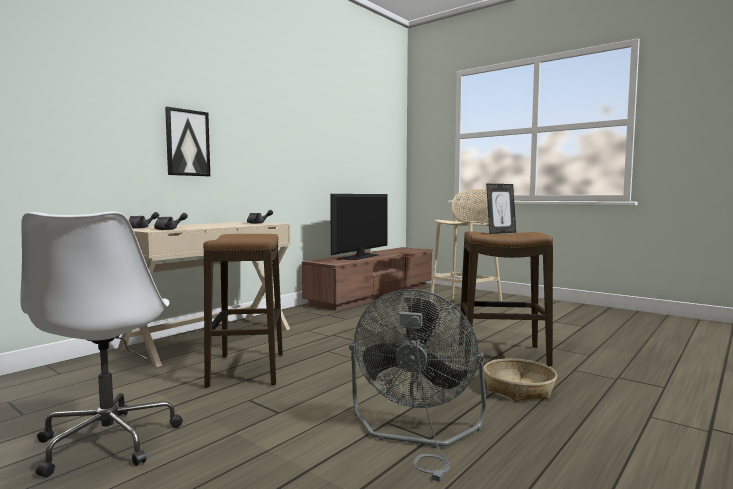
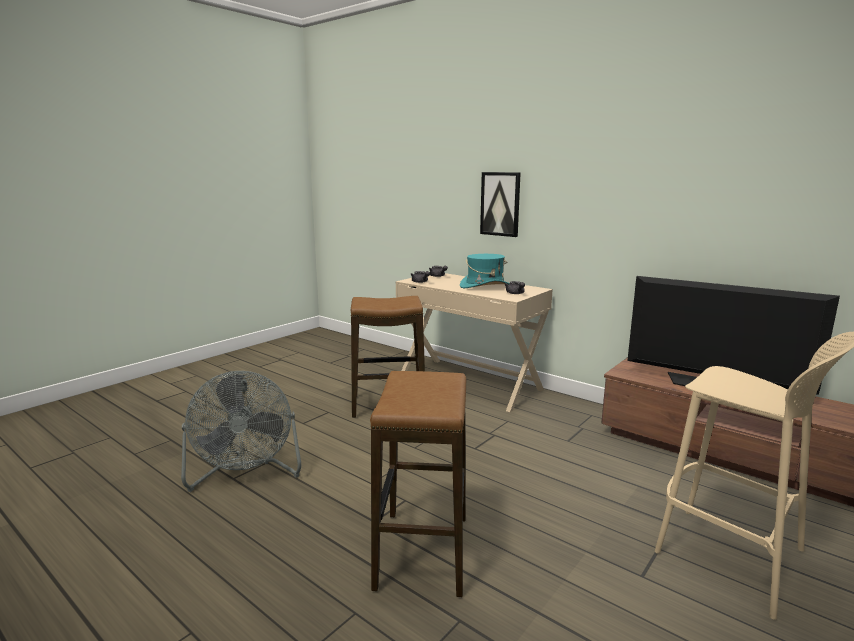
camera: 90 degrees right, 10 degrees up
white office chair [20,212,183,477] -> none
grey fan [349,289,487,482] -> grey fan turned 60 degrees clockwise [181,371,301,492]
basket [484,359,557,401] -> none
picture frame [486,184,516,234] -> none
none -> turquoise hat [460,254,510,288]

